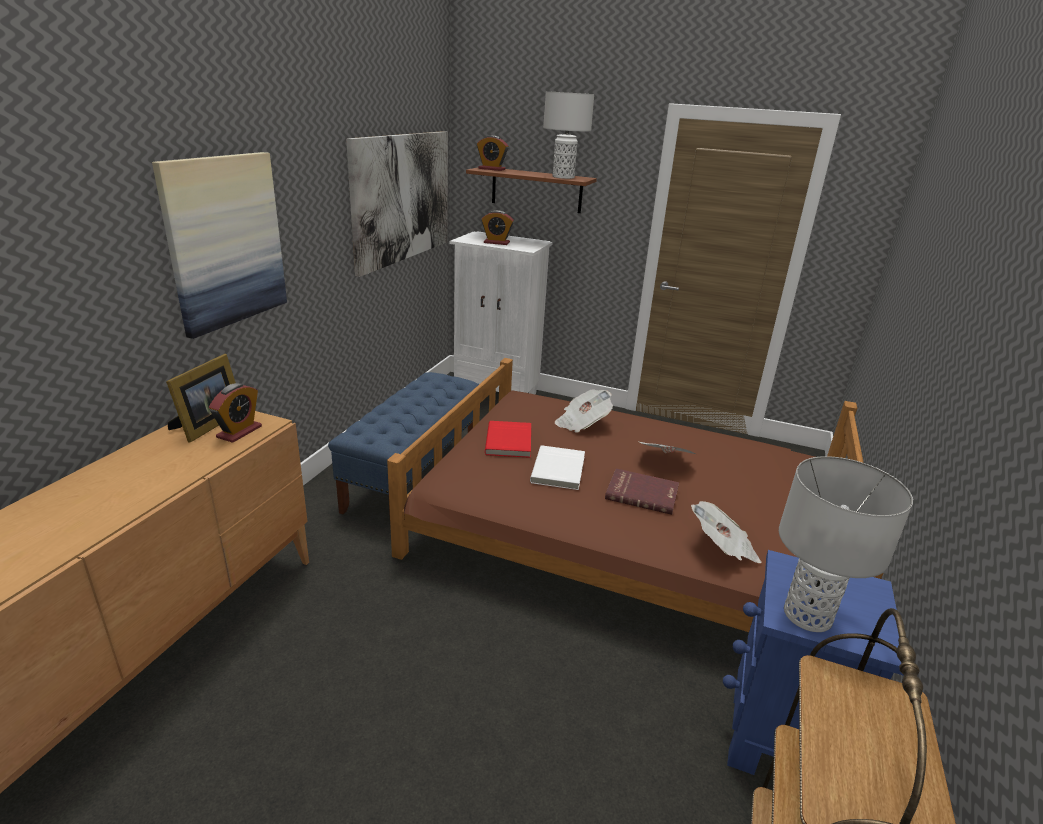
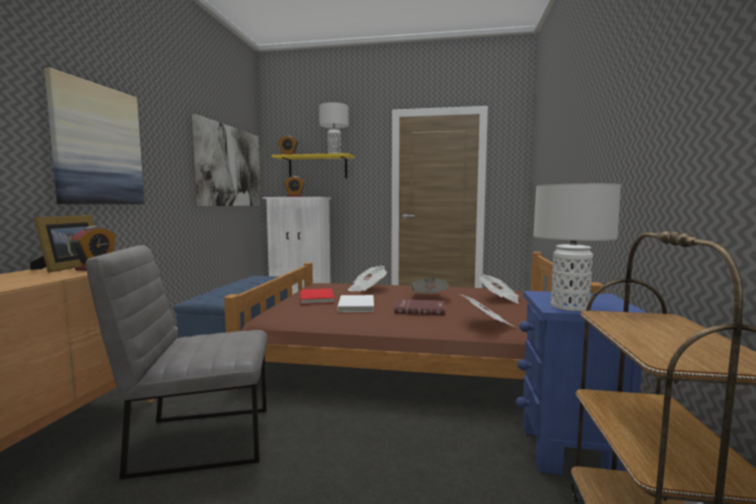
camera: 10 degrees left, 20 degrees down
brown shelf [466,168,597,213] -> yellow shelf [272,153,355,178]
none -> grey chair [86,245,267,479]
none -> newspaper [479,273,519,303]

